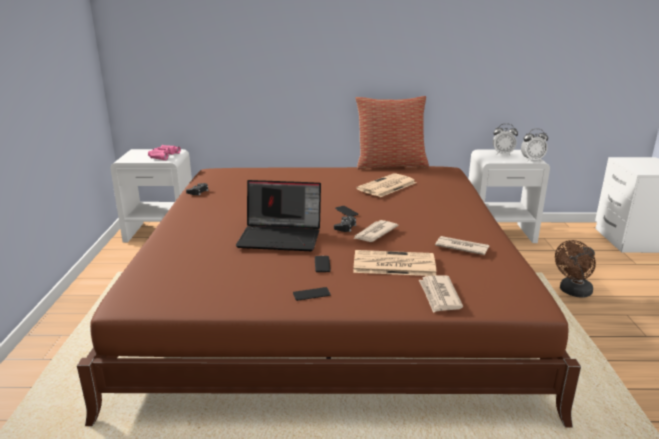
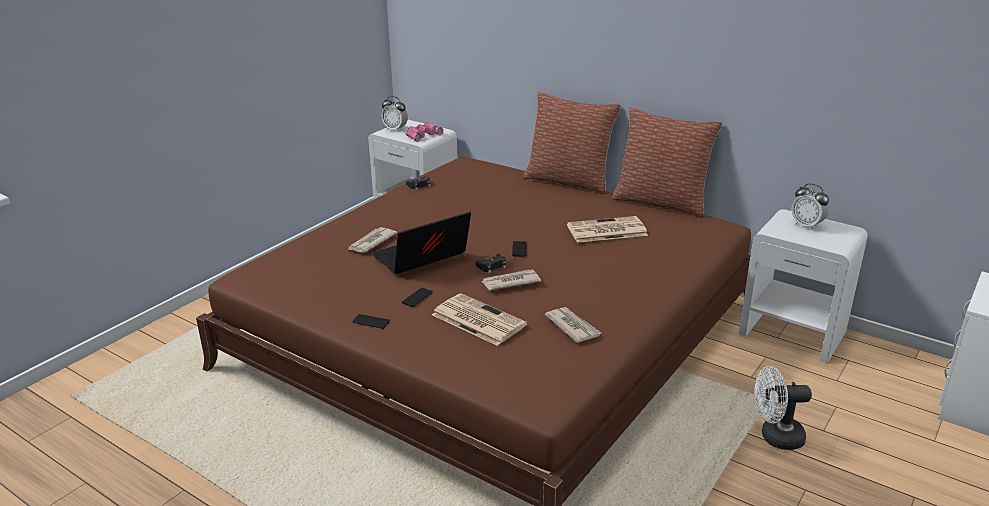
camera: 35 degrees right, 5 degrees up
laptop [236,180,321,251] -> laptop turned 105 degrees clockwise [372,212,471,274]
newspaper [419,275,463,313] -> newspaper moved to [347,227,397,253]
alarm clock [521,129,548,162] -> alarm clock moved to [382,96,408,132]
brown fan [555,240,596,297] -> white fan [754,366,812,450]
none -> pillow [523,92,621,194]

